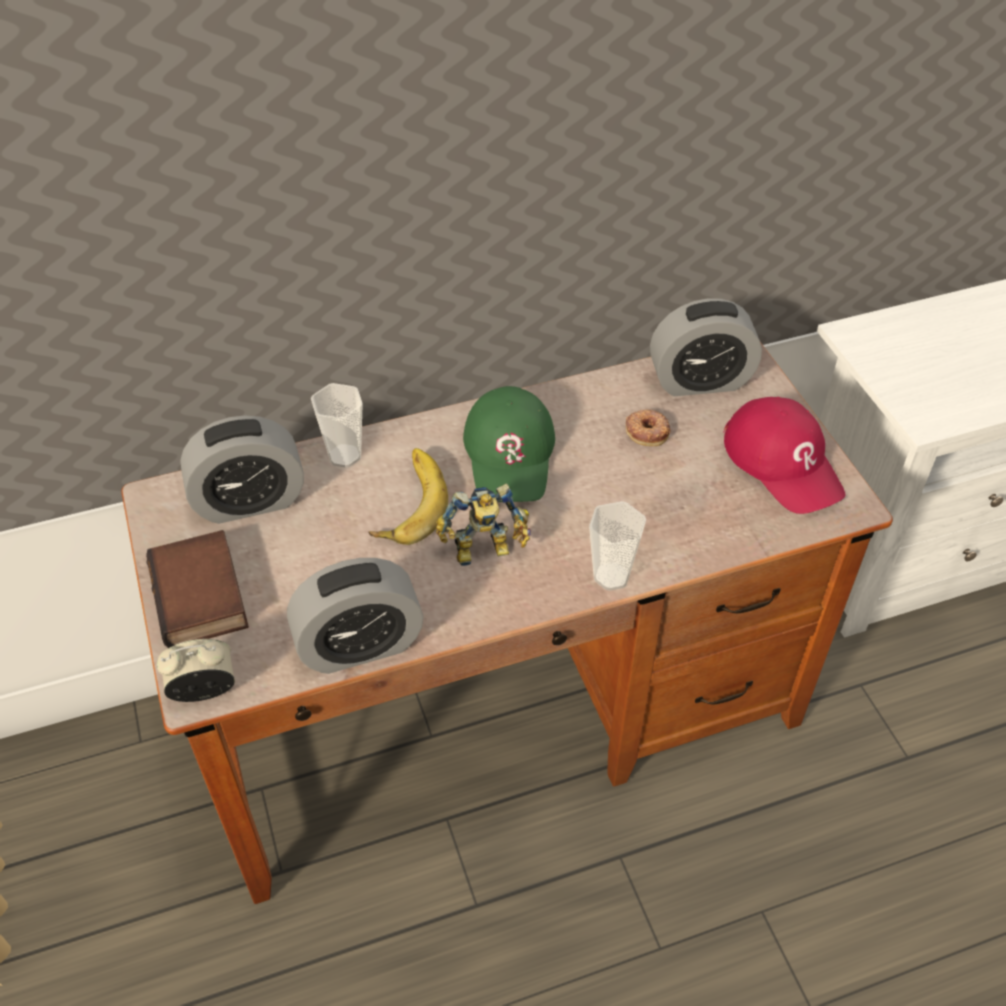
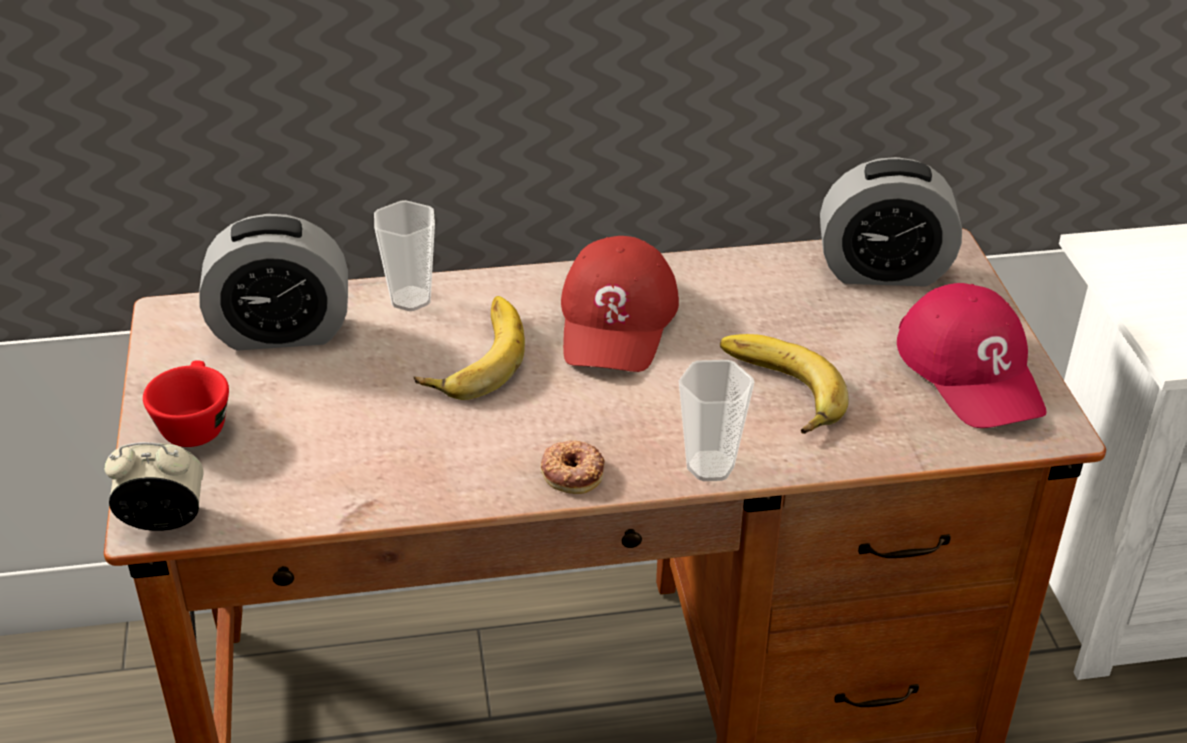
camera: 10 degrees right, 10 degrees down
book [146,530,249,648] -> red cup [143,361,229,447]
alarm clock [287,558,424,674] -> none
toy robot [435,483,531,566] -> none
green cap [463,386,555,502] -> red cap [561,236,679,372]
donut [626,409,671,446] -> donut moved to [541,440,605,494]
none -> banana [720,334,849,434]

